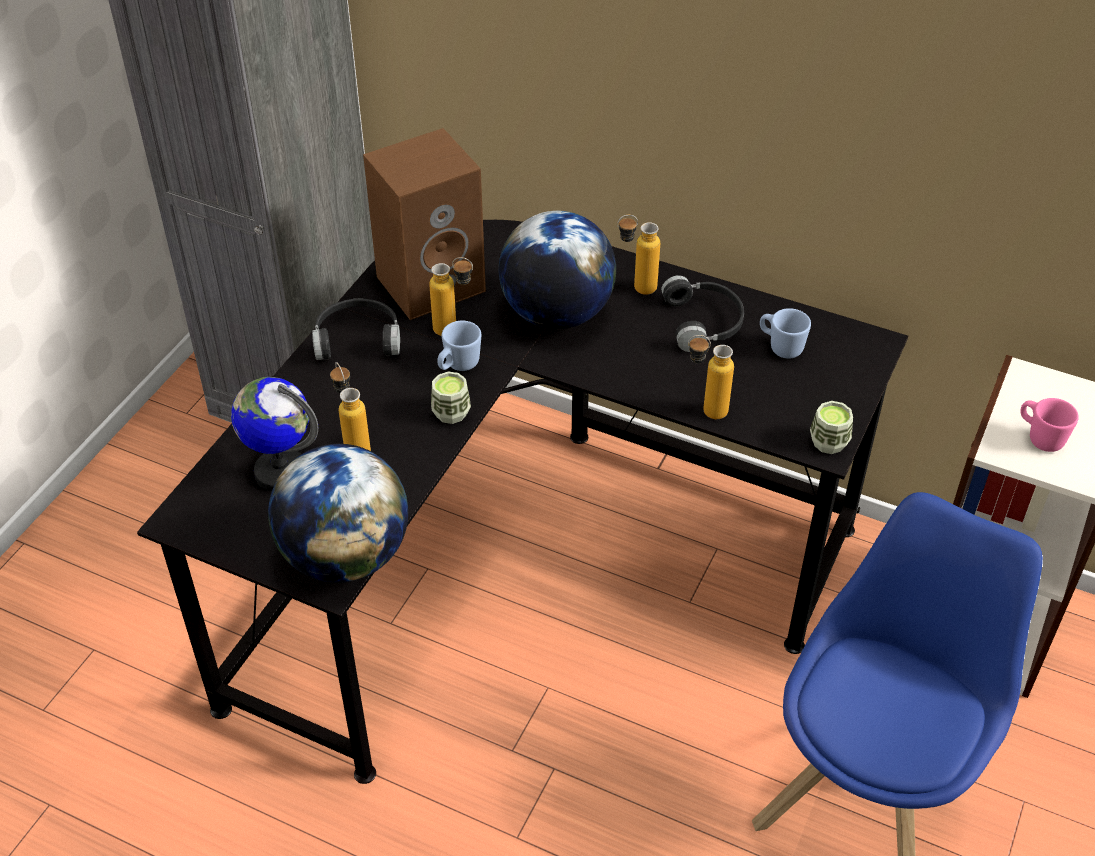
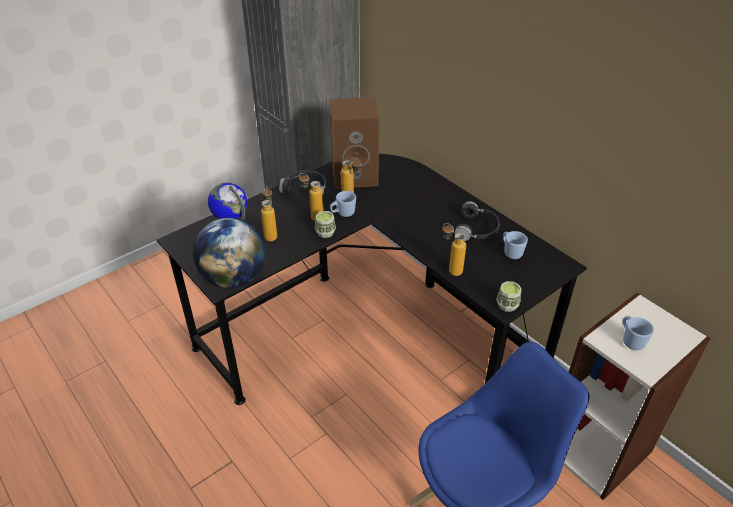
camera: 25 degrees right, 5 degrees down
globe [499,211,616,329] -> none
bottle [617,215,660,295] -> bottle moved to [299,173,324,221]
pink mug [1020,398,1079,452] -> blue mug [623,316,654,350]

